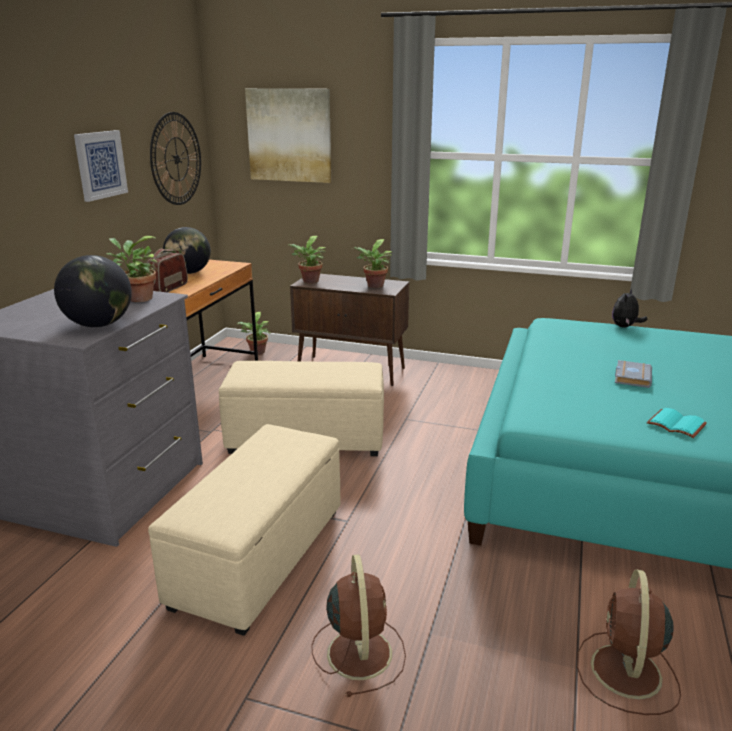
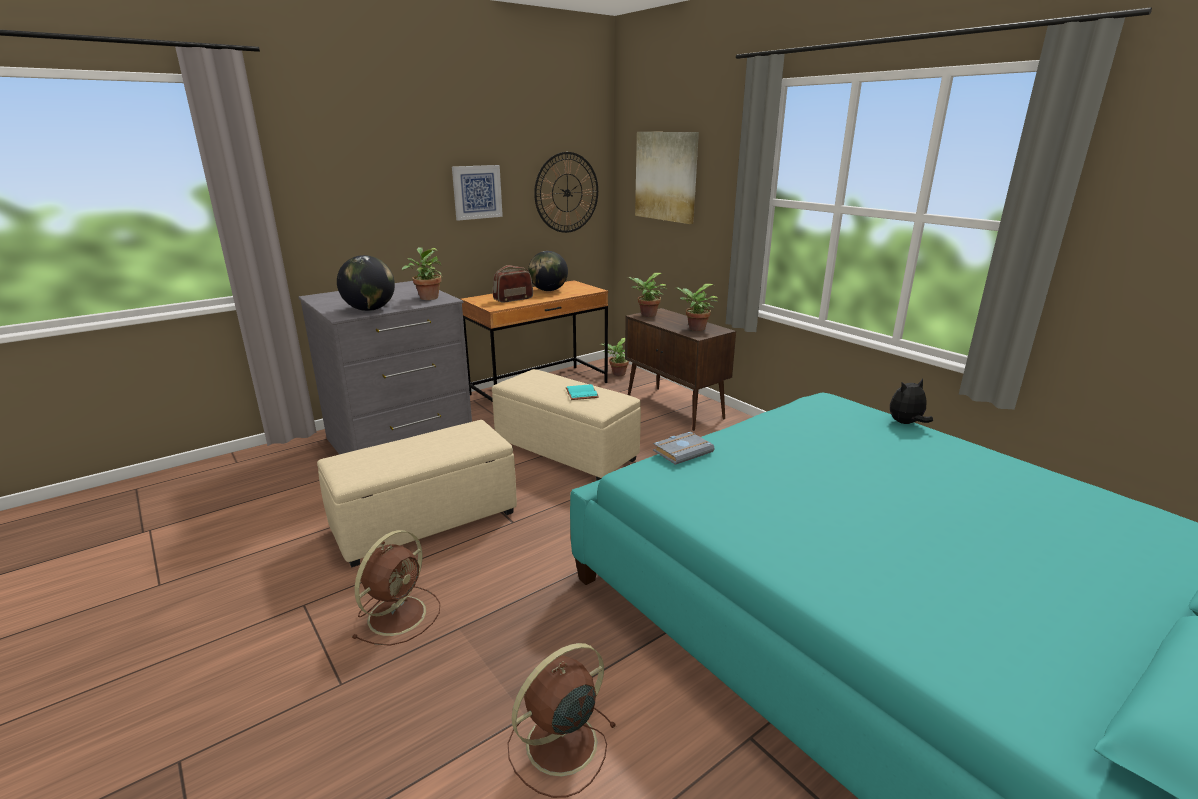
camera: 35 degrees right, 0 degrees up
grey book [615,360,652,388] -> grey book moved to [653,432,715,465]
turquoise book [647,408,707,438] -> turquoise book moved to [565,384,599,400]

